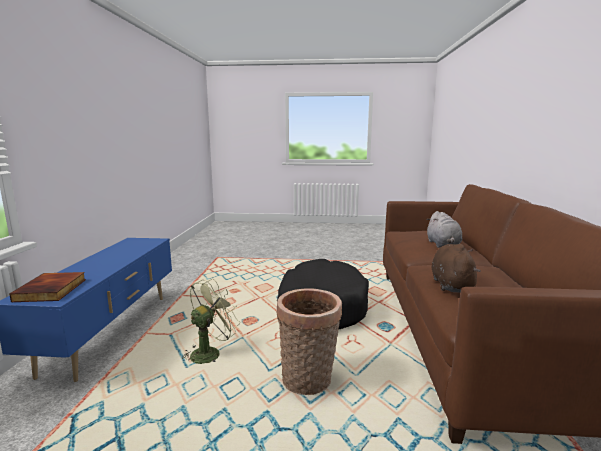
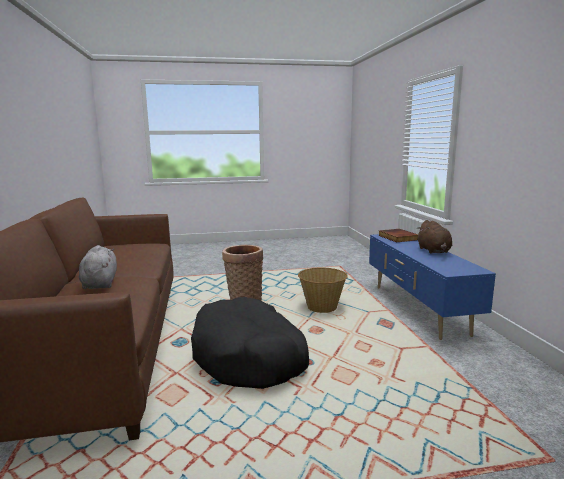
camera: 165 degrees right, 0 degrees up
green fan [182,279,240,364] -> basket [298,267,348,313]
brown plush toy [432,244,481,293] -> brown plush toy moved to [416,220,452,254]

